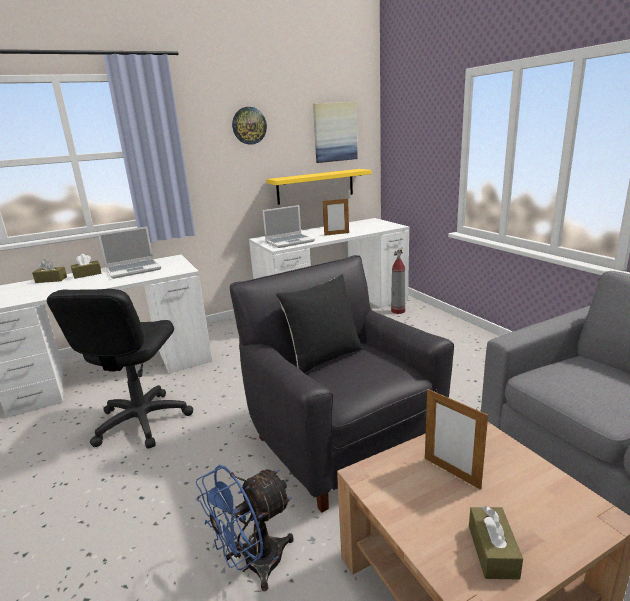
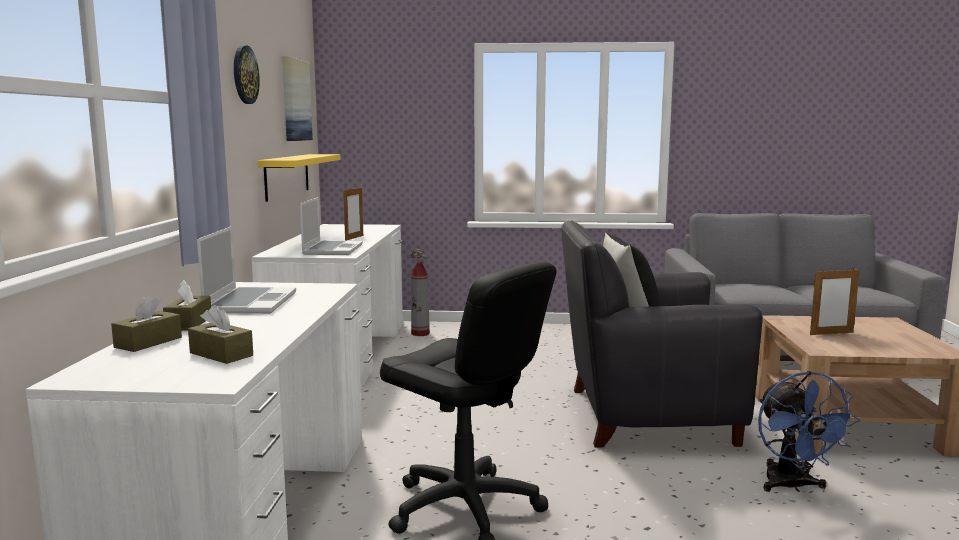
camera: 60 degrees left, 10 degrees down
brown tissue box [469,506,523,580] -> brown tissue box moved to [188,305,253,364]

